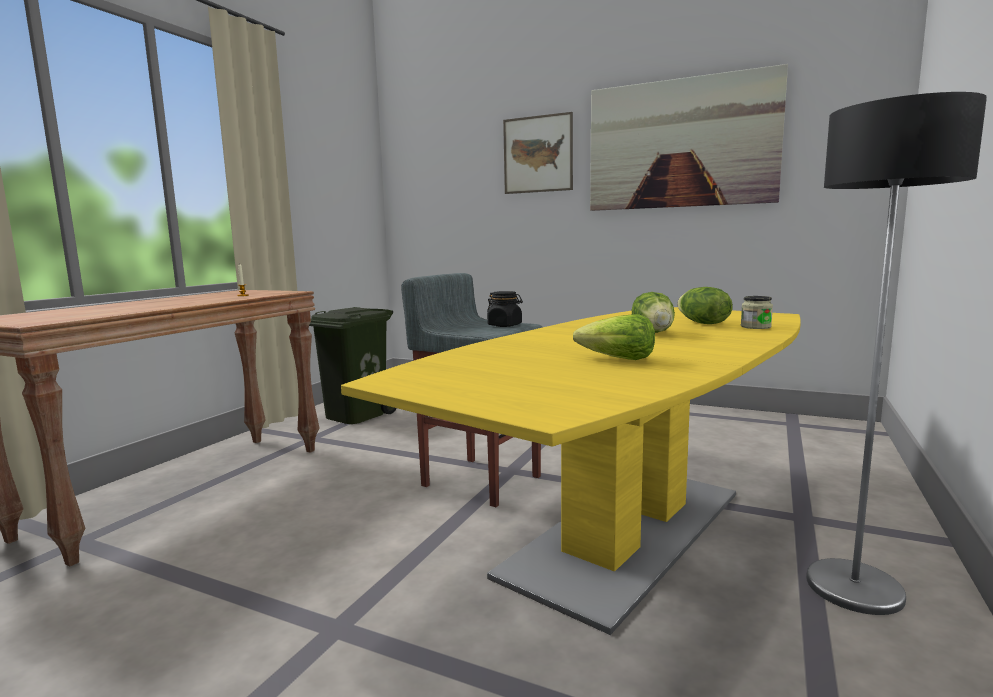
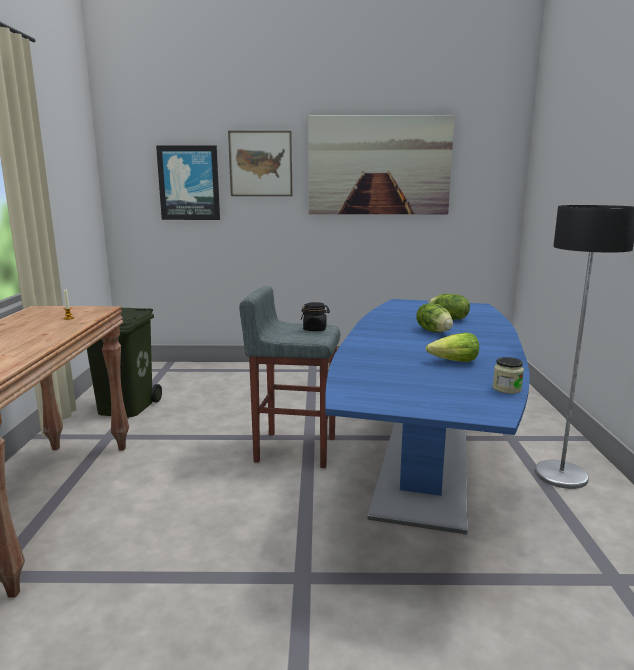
camera: 25 degrees left, 5 degrees up
yellow dining table [341,307,801,635] -> blue dining table [325,299,530,534]
jar [741,296,773,329] -> jar moved to [493,357,524,394]
none -> picture [156,145,220,220]

